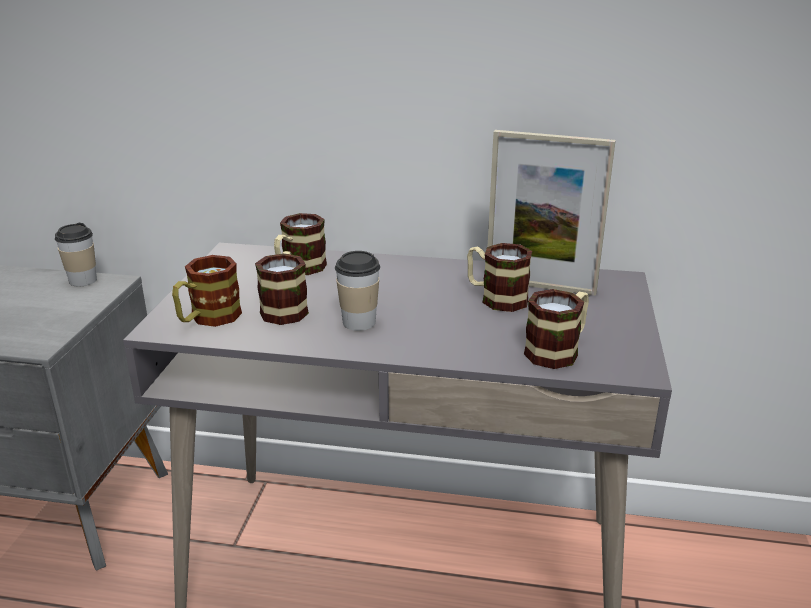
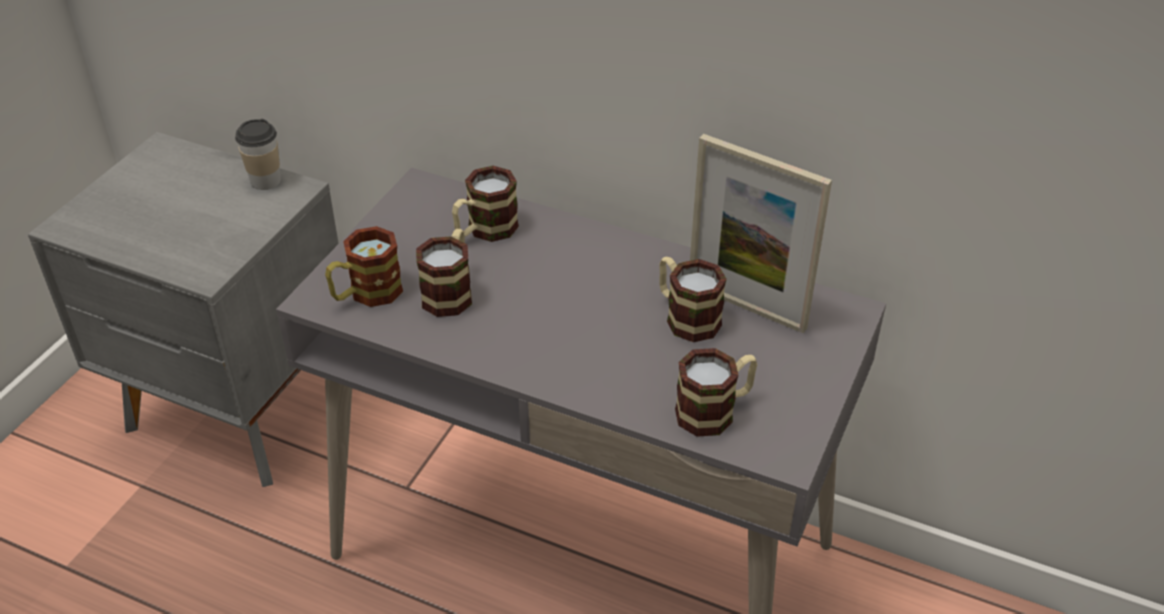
camera: 15 degrees right, 15 degrees up
cup [335,251,380,331] -> none

